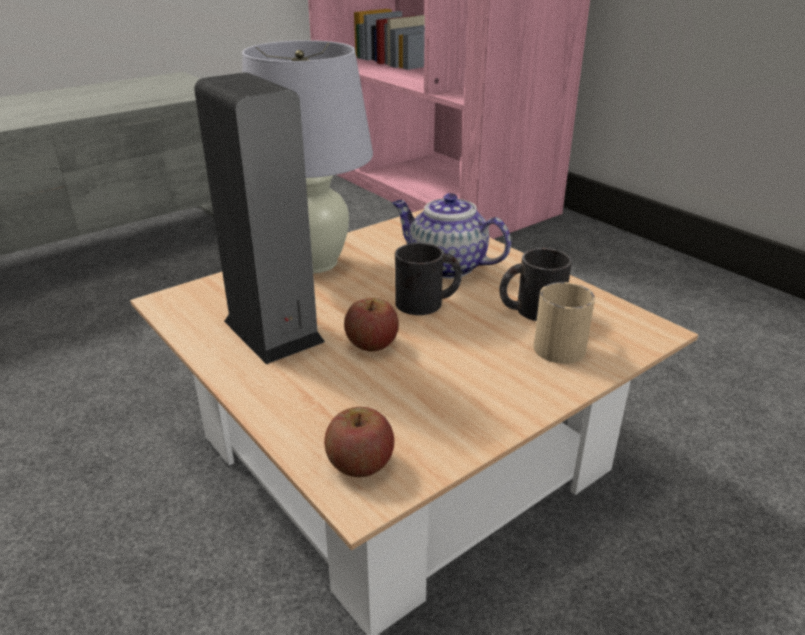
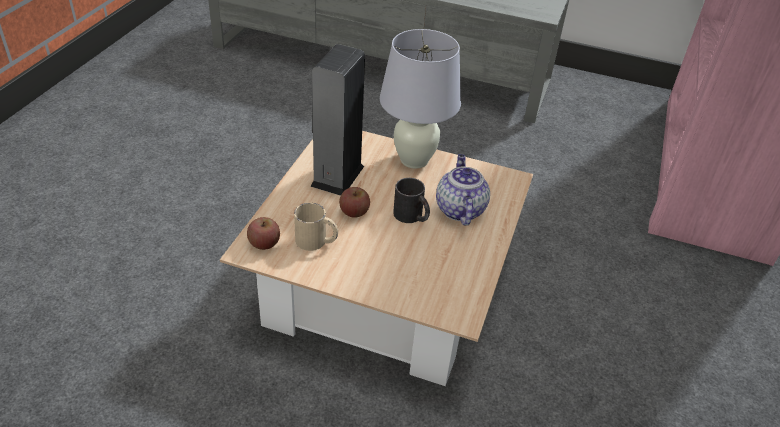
camera: 55 degrees right, 10 degrees up
black mug [500,248,572,321] -> none
beige mug [534,282,595,364] -> beige mug moved to [294,203,338,251]

